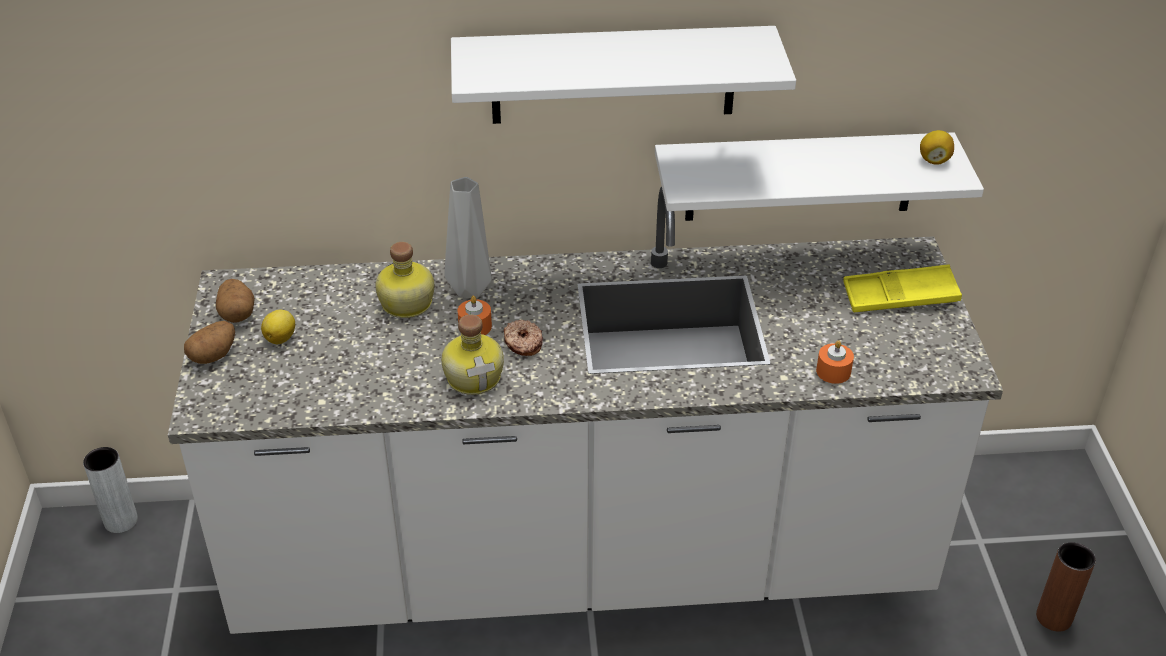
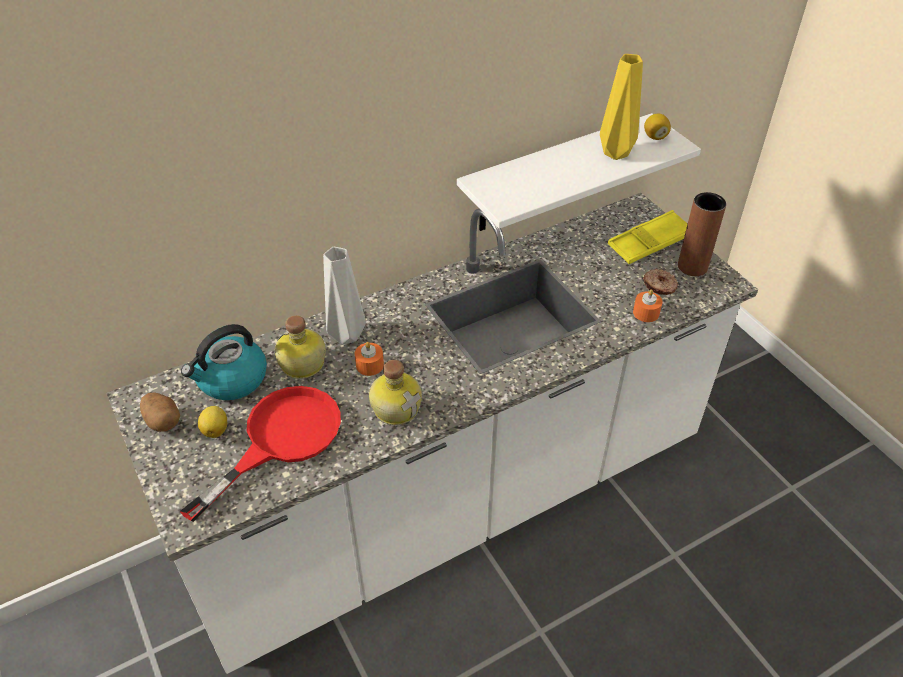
camera: 25 degrees left, 5 degrees up
grey vase [83,447,138,533] -> none
potato [184,321,235,364] -> none
white shelf [451,26,796,124] -> none
donut [504,320,543,356] -> donut moved to [643,269,678,295]
brown vase [1036,542,1096,632] -> brown vase moved to [678,192,726,276]
none -> red frying pan [180,386,341,522]
none -> kettle [181,324,267,400]
none -> yellow vase [600,54,643,160]

